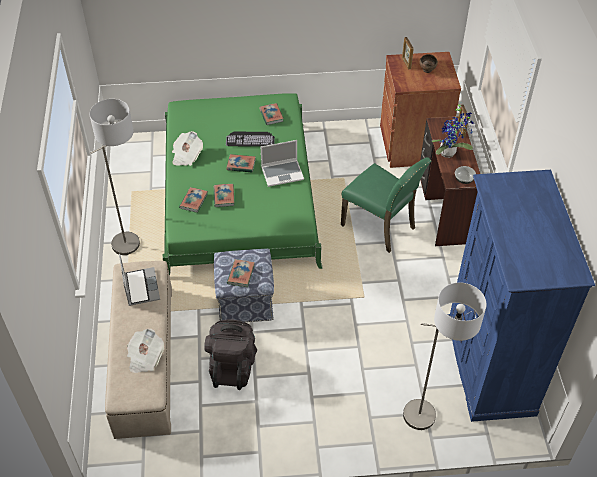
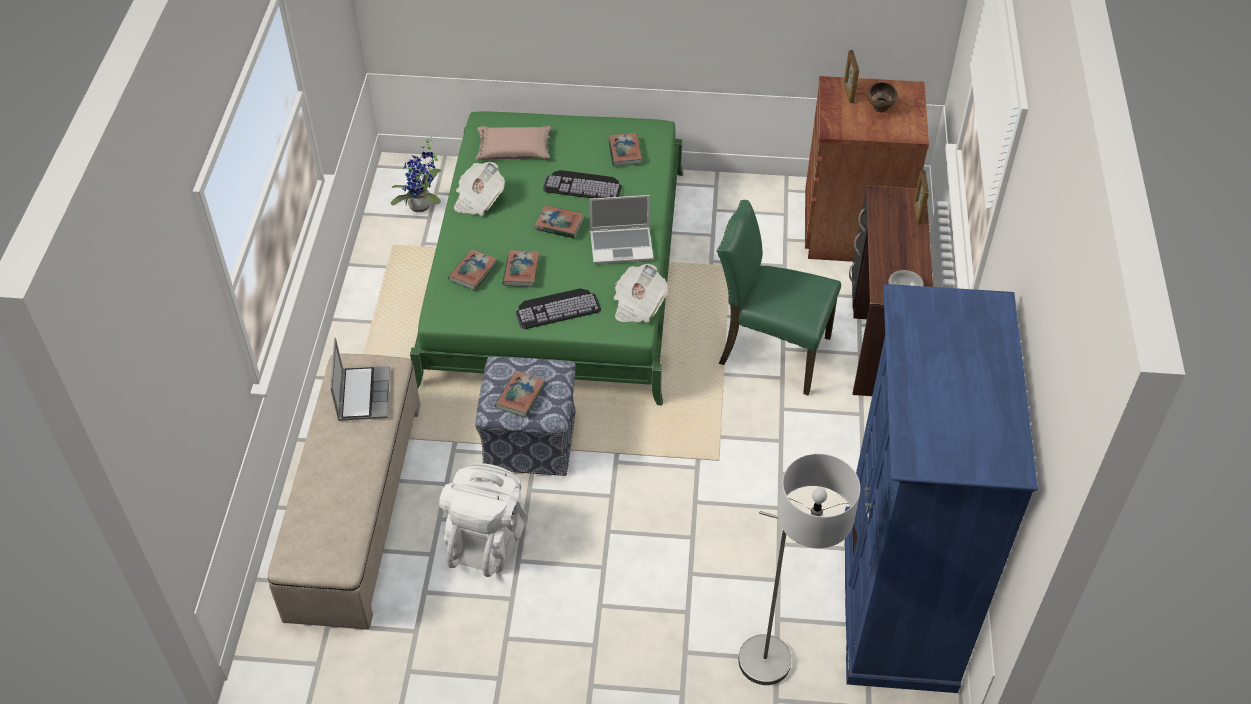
camera: 10 degrees right, 0 degrees up
grey floor lamp [90,99,140,255] -> none
newspaper [127,328,164,373] -> newspaper moved to [614,264,668,323]
black backpack [204,319,257,390] -> white backpack [439,463,528,577]
green chair [341,157,431,253] -> green chair turned 150 degrees clockwise [717,200,841,395]
potted plant [431,105,475,158] -> potted plant moved to [391,136,442,212]
none -> beige pillow [475,125,551,160]
none -> keyboard [516,288,601,329]

